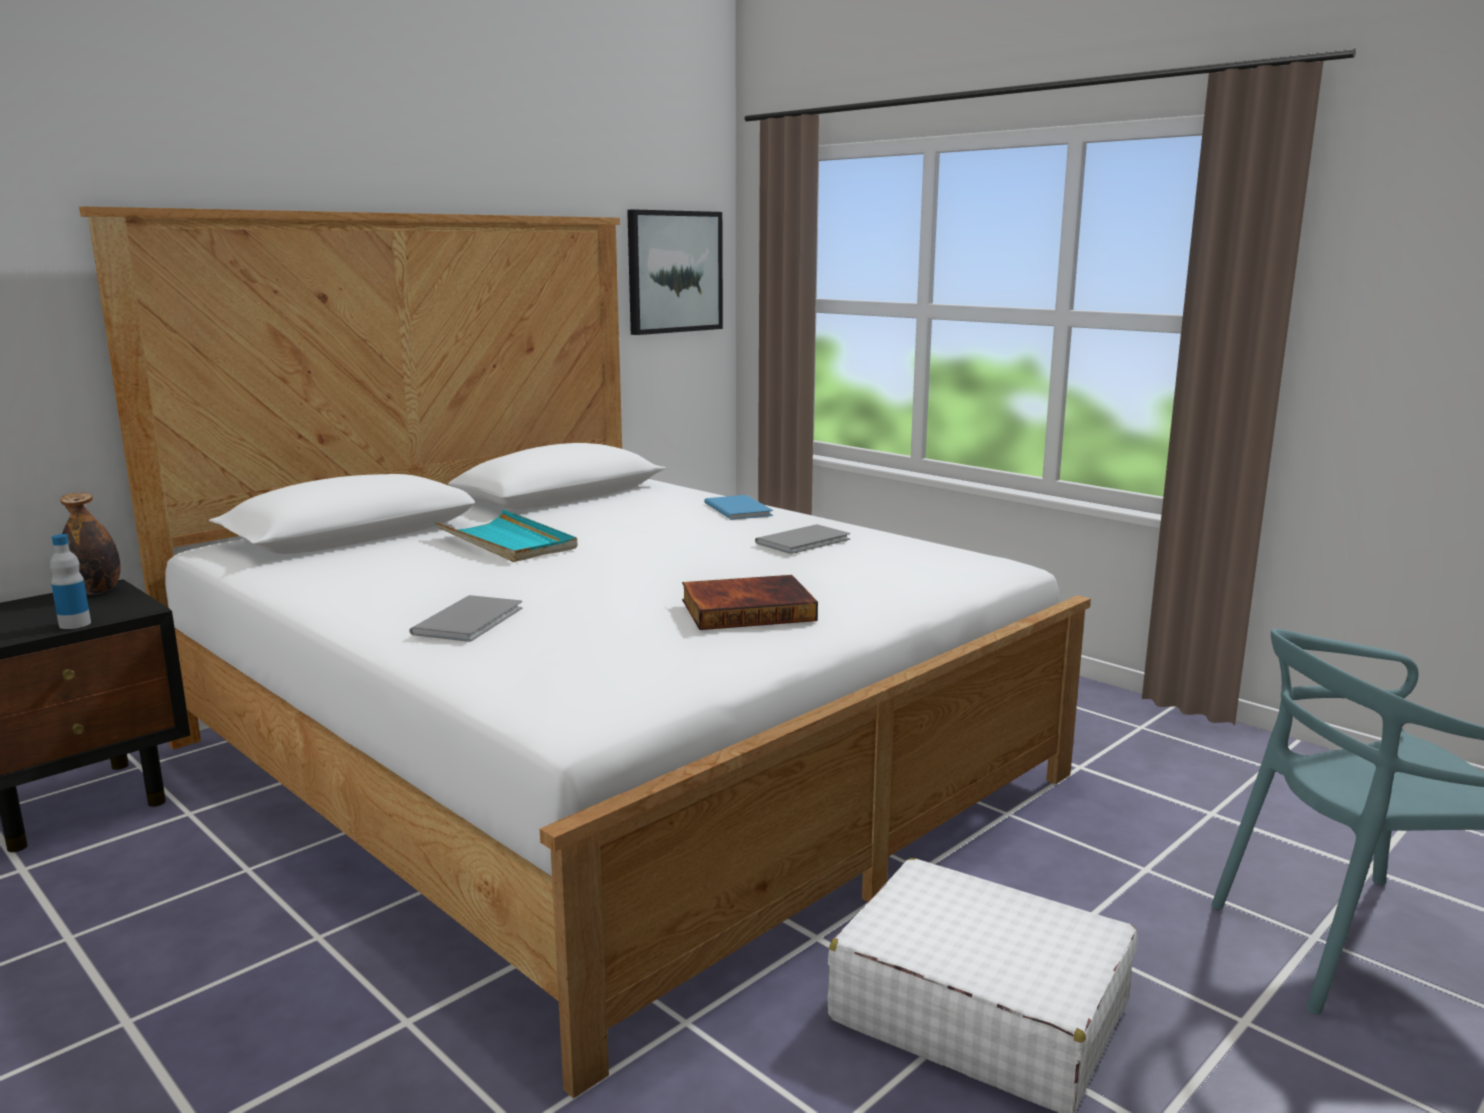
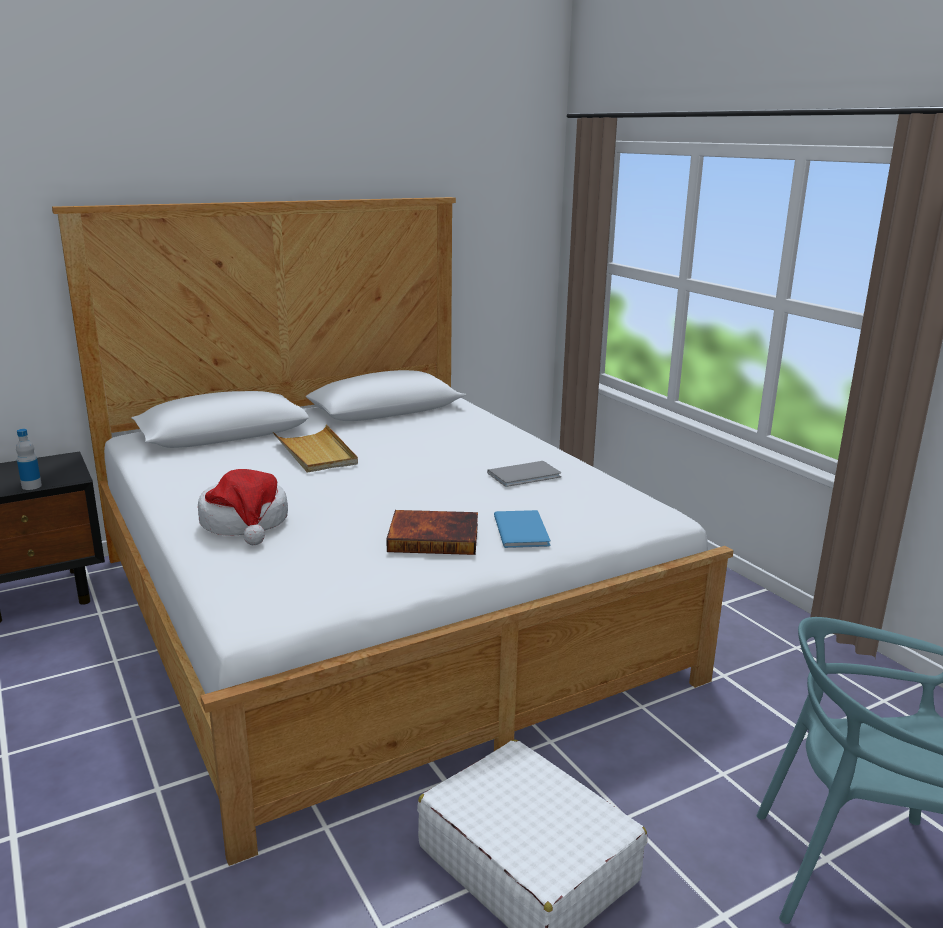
camera: 15 degrees right, 5 degrees up
bottle [60,493,121,595] -> none
grey book [409,595,523,642] -> hat [198,469,288,545]
turquoise tray [434,509,577,562] -> beige tray [273,425,358,473]
picture [627,209,723,335] -> none
blue book [704,495,773,520] -> blue book moved to [494,510,551,548]

